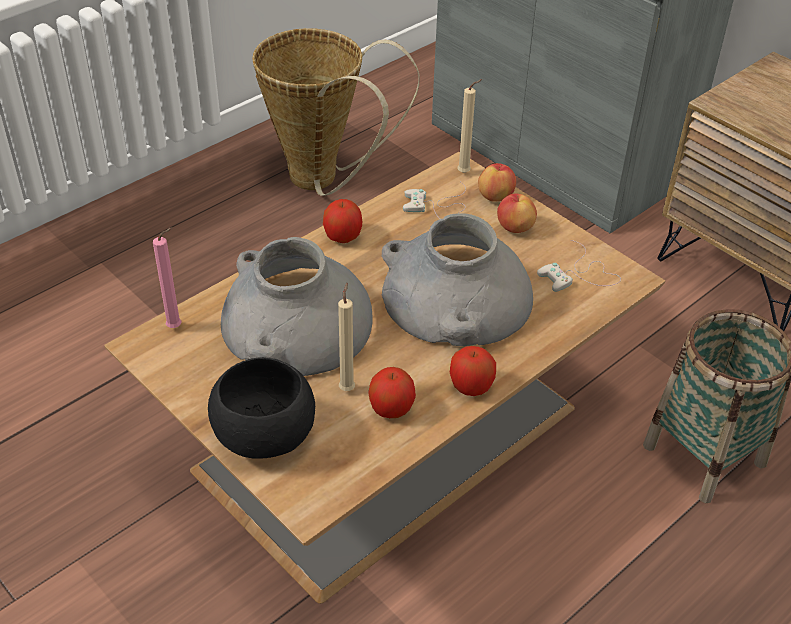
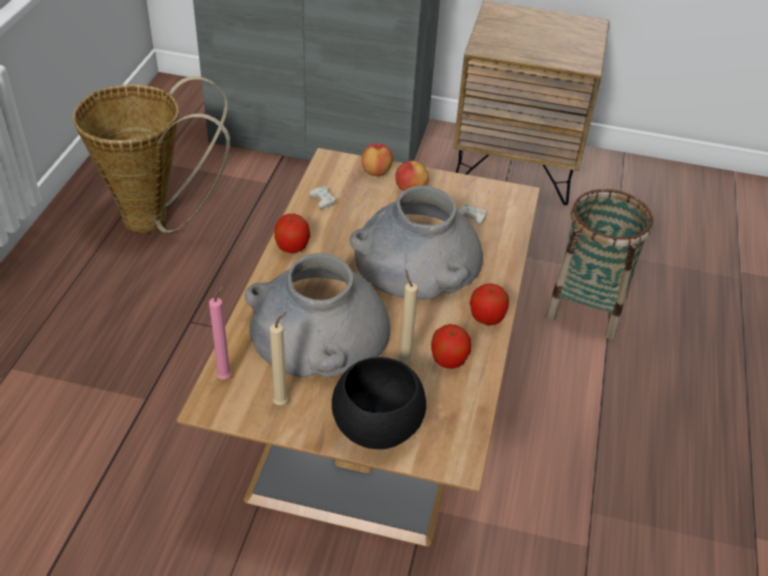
camera: 35 degrees left, 0 degrees up
beige candle [457,79,483,173] -> beige candle moved to [270,312,288,405]

